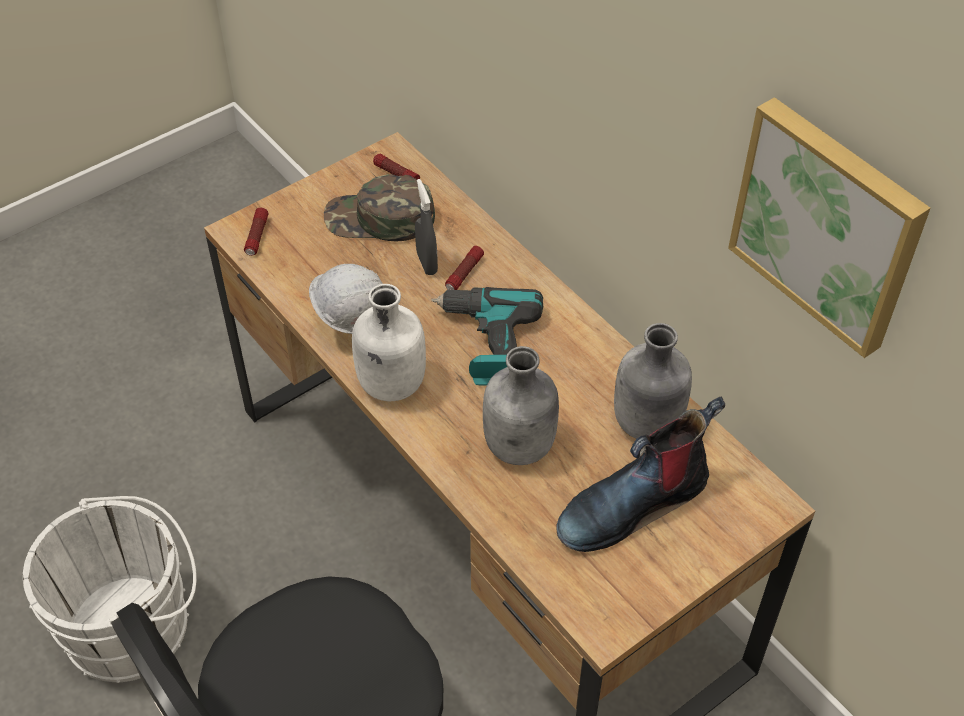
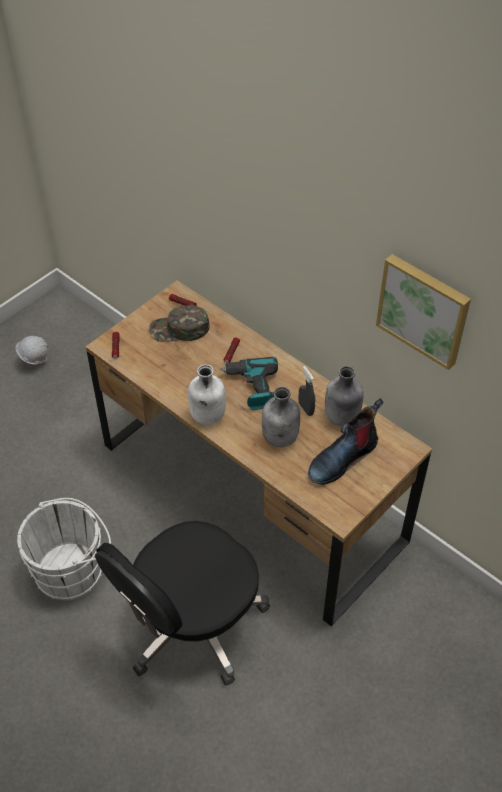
camera: 10 degrees left, 0 degrees up
white hard hat [309,264,383,334] -> white hard hat moved to [15,336,48,364]
grey spray bottle [415,179,438,275] -> grey spray bottle moved to [299,366,315,416]

